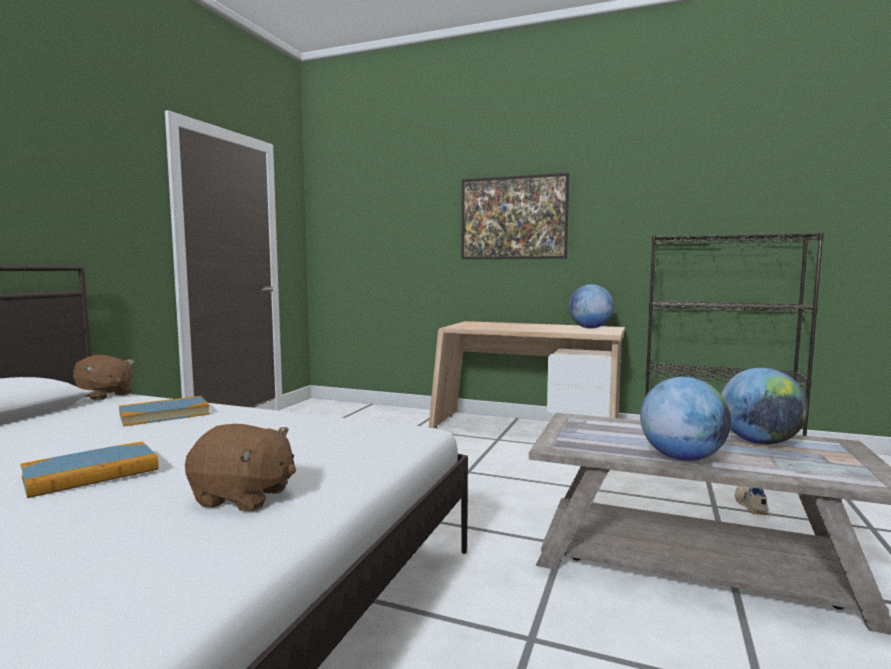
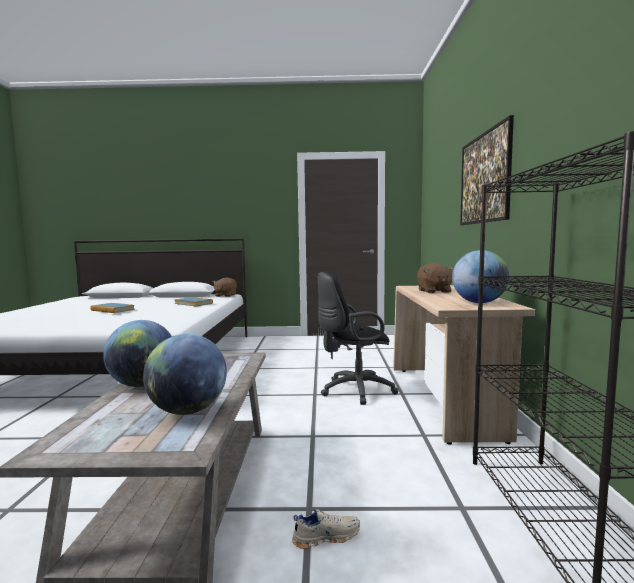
camera: 70 degrees right, 0 degrees up
brown plush toy [185,424,296,511] -> brown plush toy moved to [417,263,454,293]
none -> black office chair [318,271,399,405]

